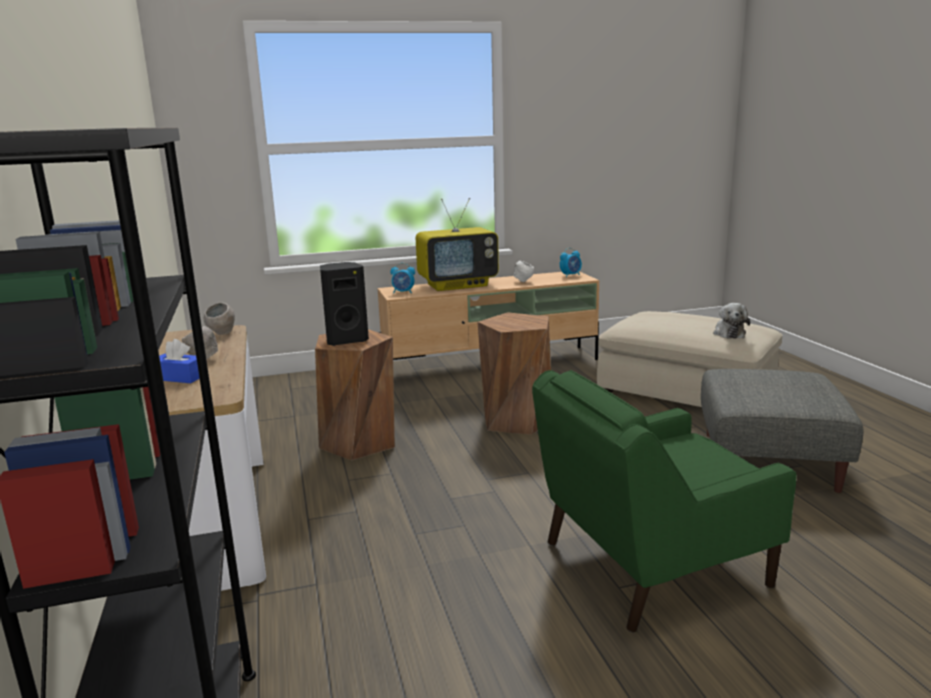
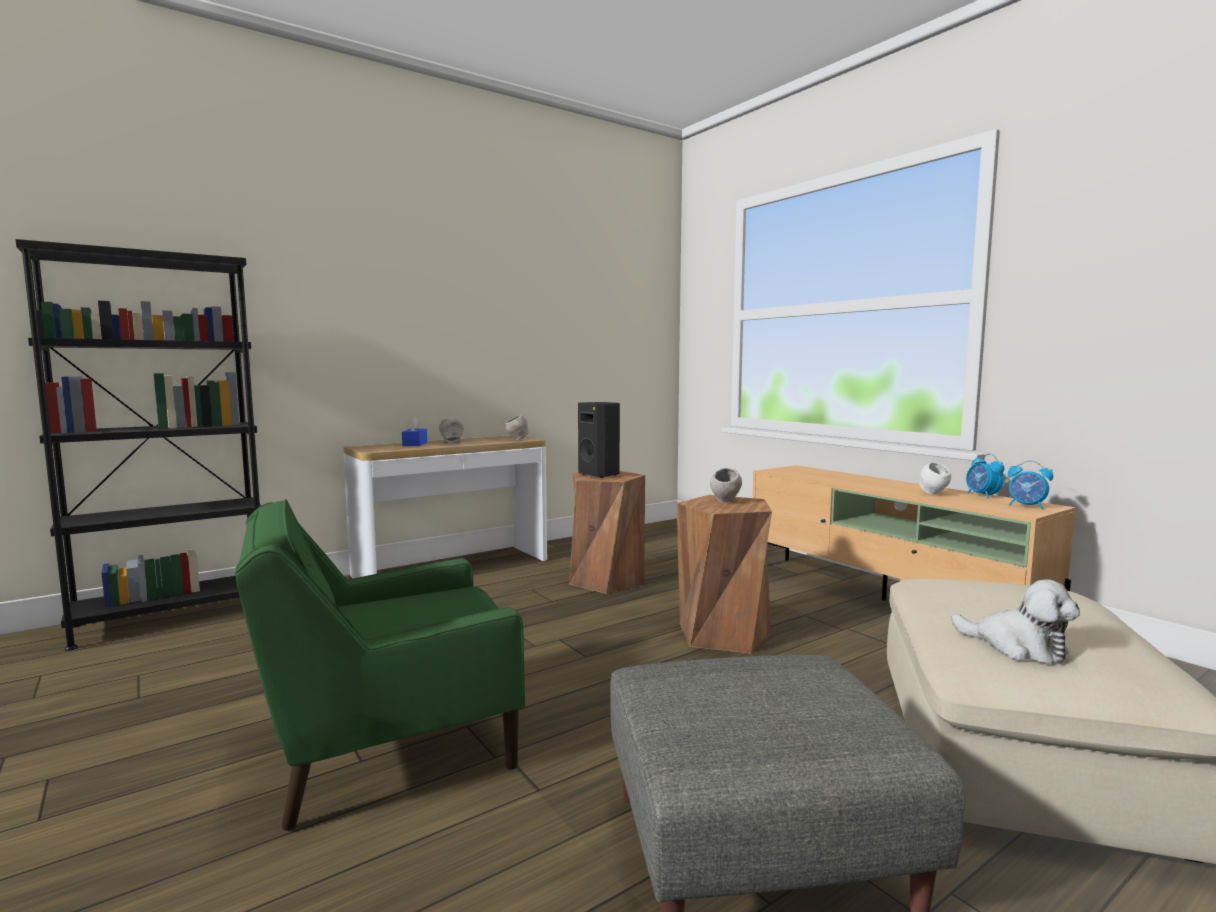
camera: 70 degrees right, 10 degrees down
alarm clock [390,263,415,294] -> alarm clock moved to [966,453,1004,498]
television [416,198,499,291] -> none
green armchair [532,370,797,632] -> green armchair turned 75 degrees counterclockwise [235,499,525,831]
plush toy [713,303,750,339] -> plush toy turned 120 degrees counterclockwise [951,579,1080,663]
none -> grey bowl [710,468,742,502]

